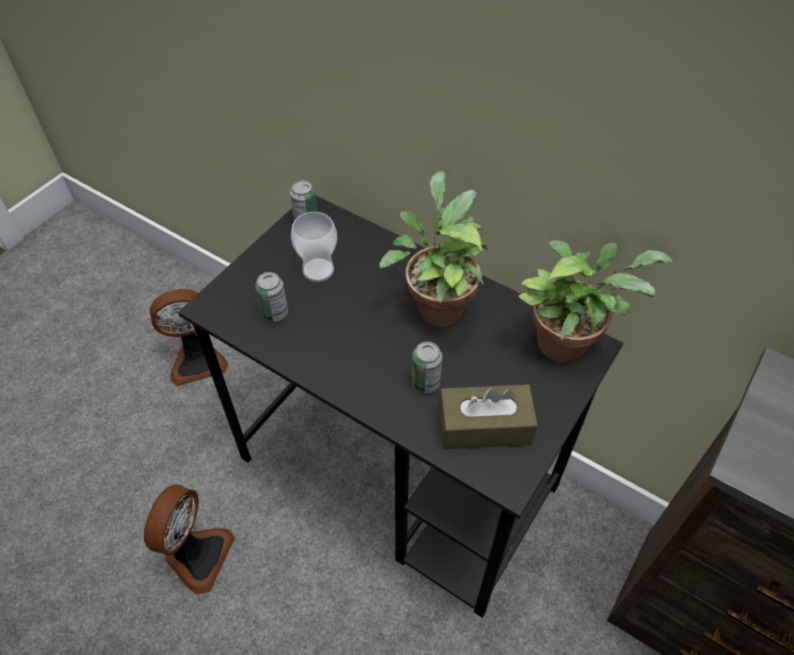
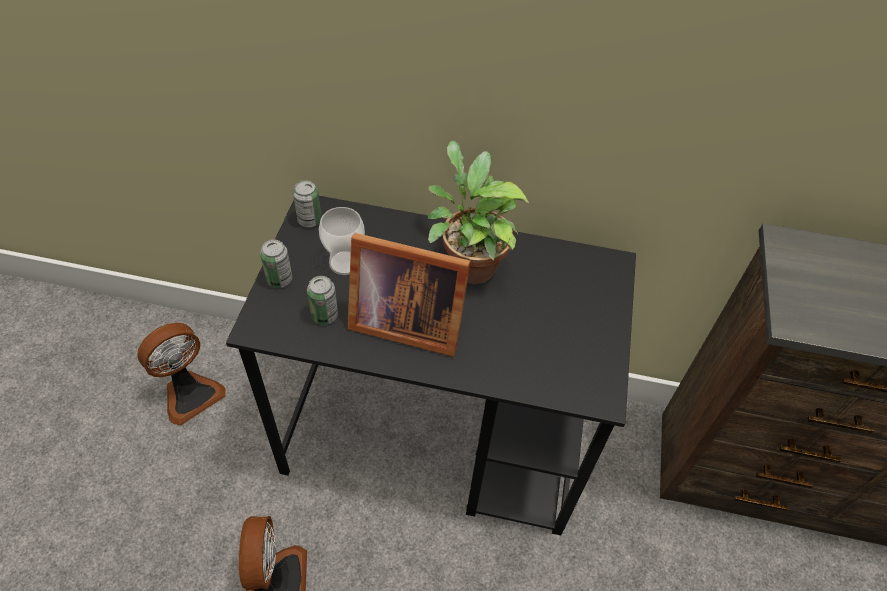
camera: 25 degrees left, 0 degrees up
can [412,342,442,393] -> can moved to [260,240,292,288]
brown tissue box [439,384,538,449] -> none
potted plant [518,240,673,363] -> none
none -> picture frame [348,233,471,357]

